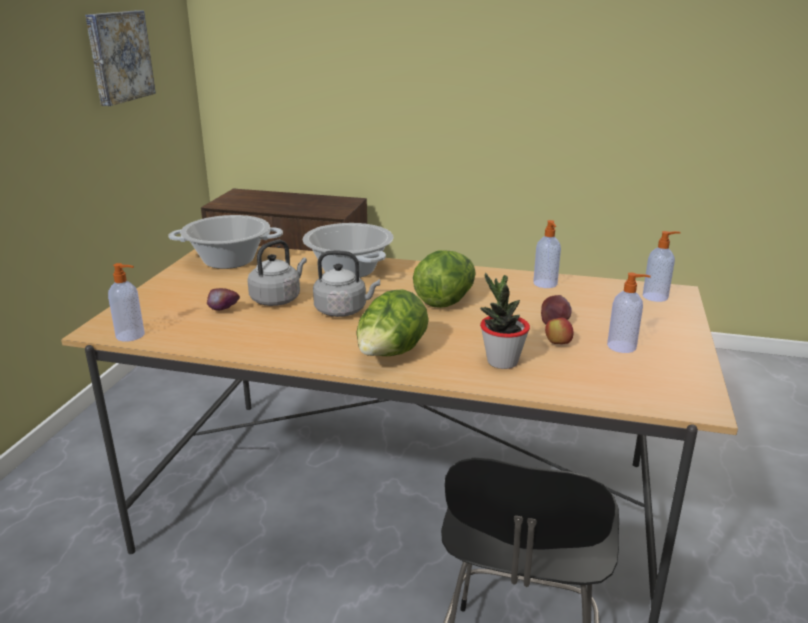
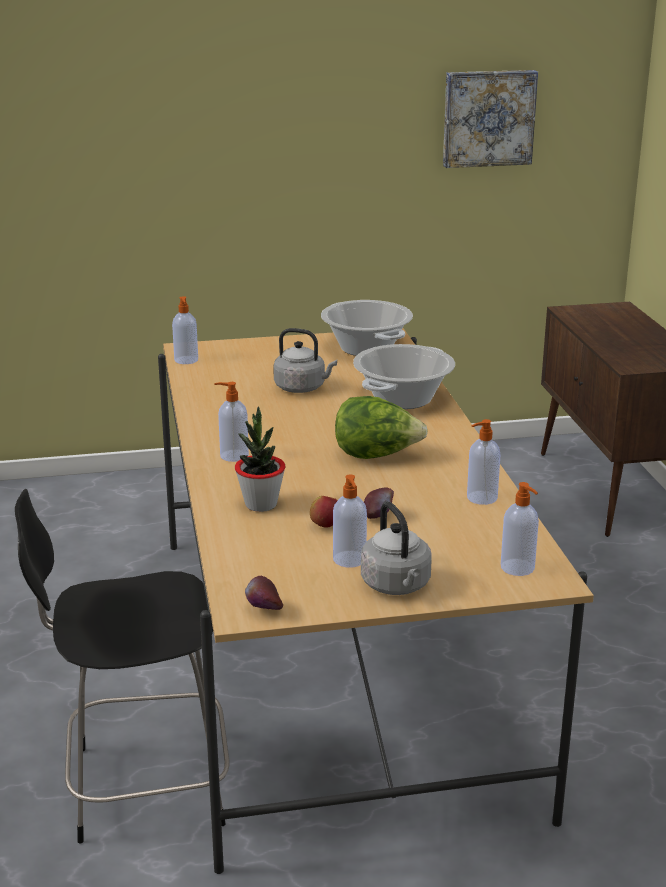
camera: 65 degrees right, 0 degrees up
apple [207,288,240,310] -> apple moved to [245,576,283,610]
grey kettle [313,250,380,317] -> grey kettle moved to [361,502,432,595]
lettuce [357,289,429,356] -> soap dispenser [214,382,249,462]

